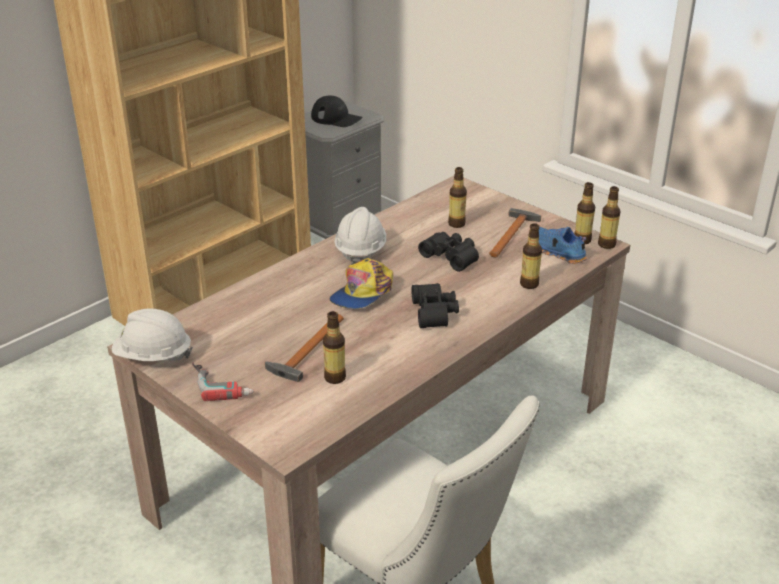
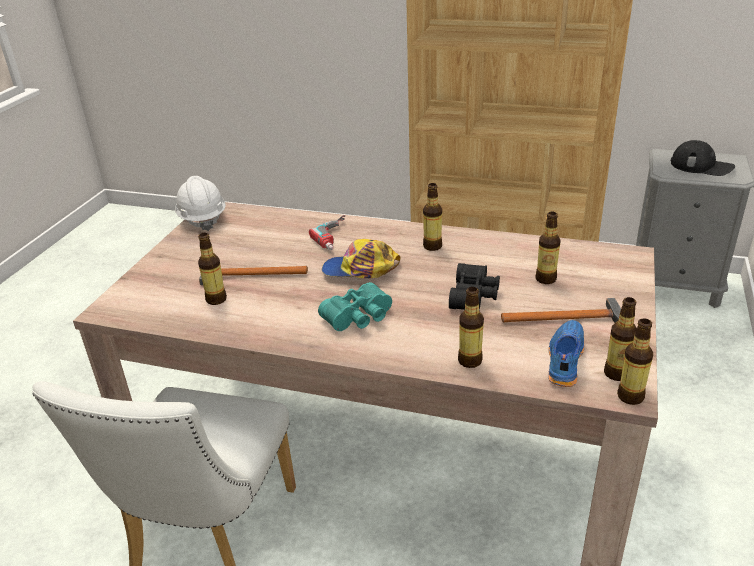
camera: 65 degrees right, 0 degrees up
power drill [192,362,254,401] -> power drill moved to [309,215,346,250]
black cap [311,95,362,127] -> black cap turned 60 degrees counterclockwise [670,140,735,176]
white hard hat [334,207,386,264] -> bottle [423,183,442,251]
black binoculars [411,283,459,328] -> turquoise binoculars [318,282,392,331]

